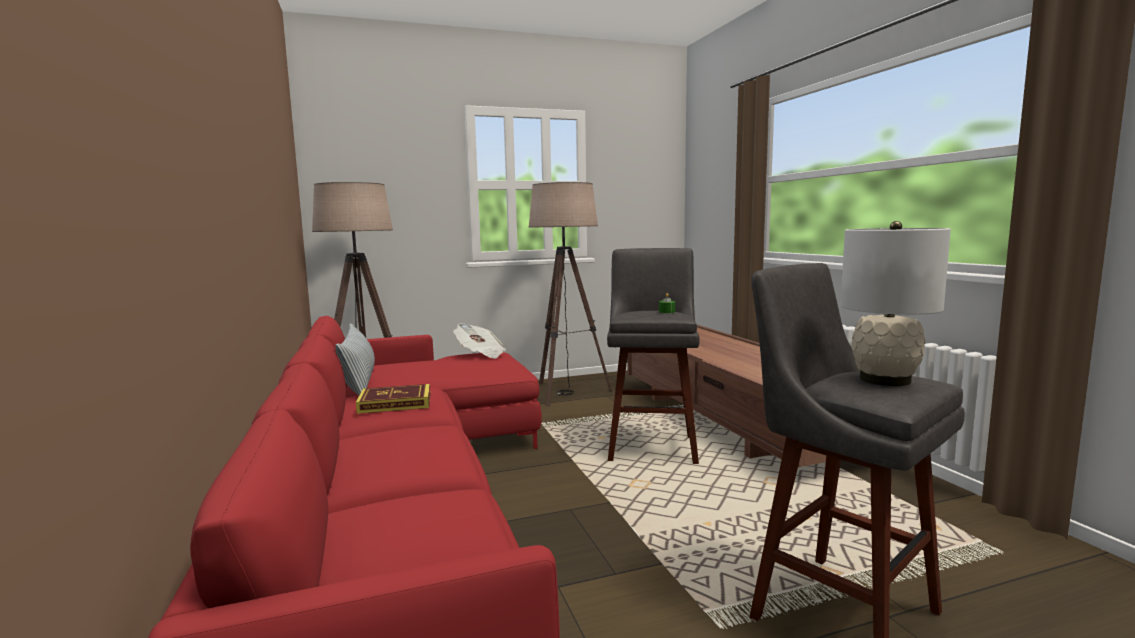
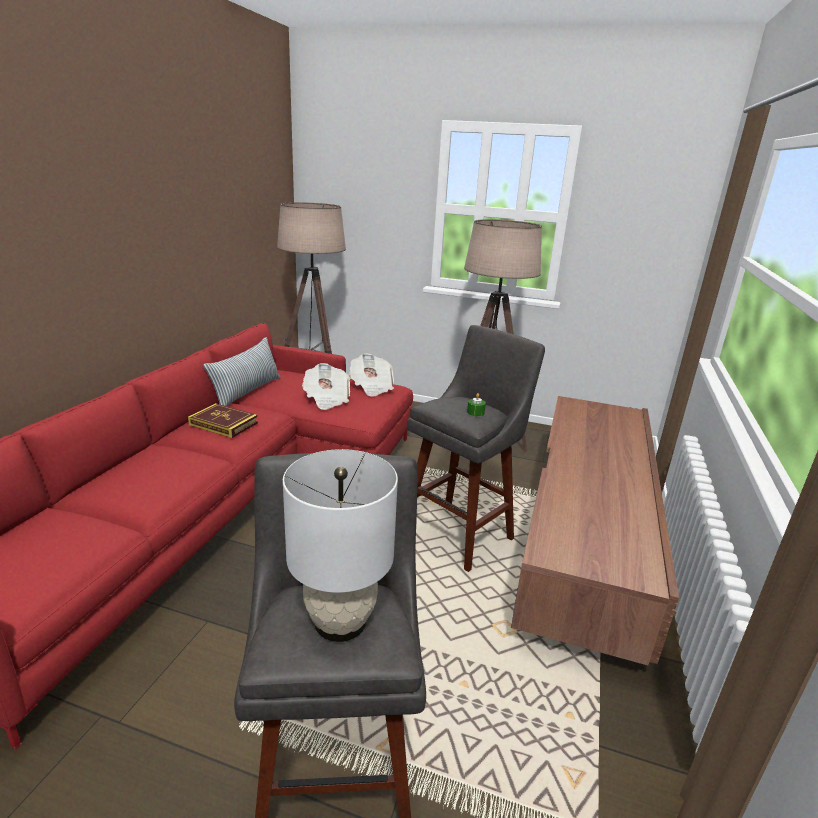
camera: 35 degrees right, 15 degrees up
none -> newspaper [302,363,350,410]

